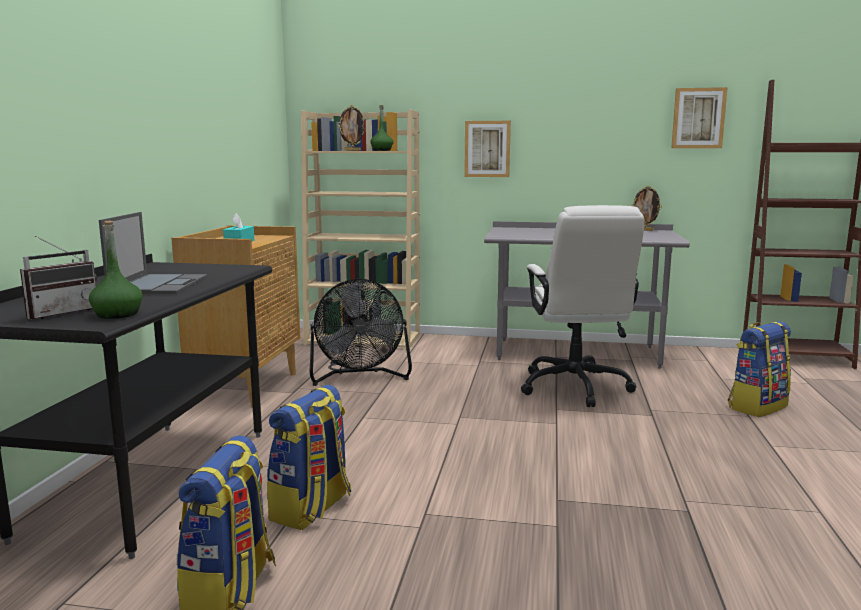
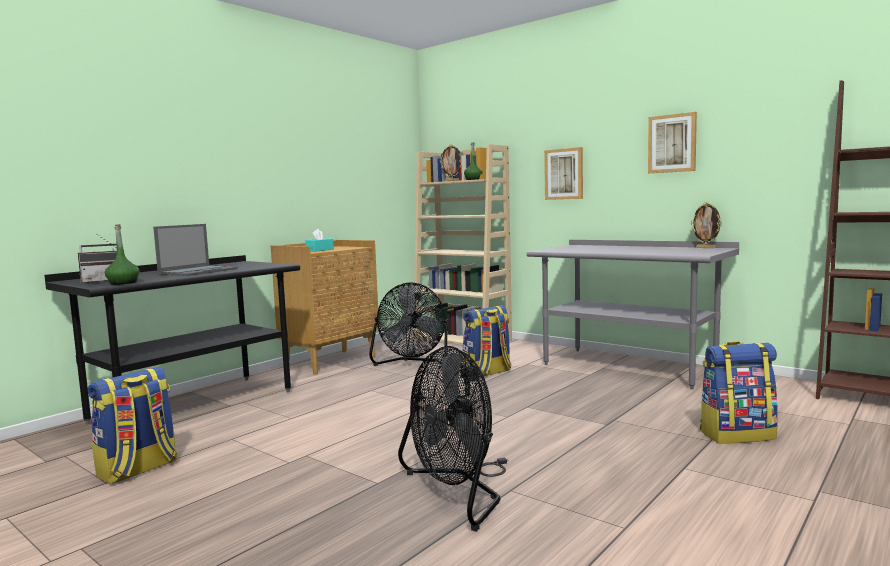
camera: 30 degrees right, 5 degrees down
backpack [267,385,351,530] -> backpack moved to [462,306,511,377]
white office chair [521,205,644,407] -> none
picture [671,87,728,148] -> picture moved to [648,112,697,173]
none -> black fan [398,346,509,532]

